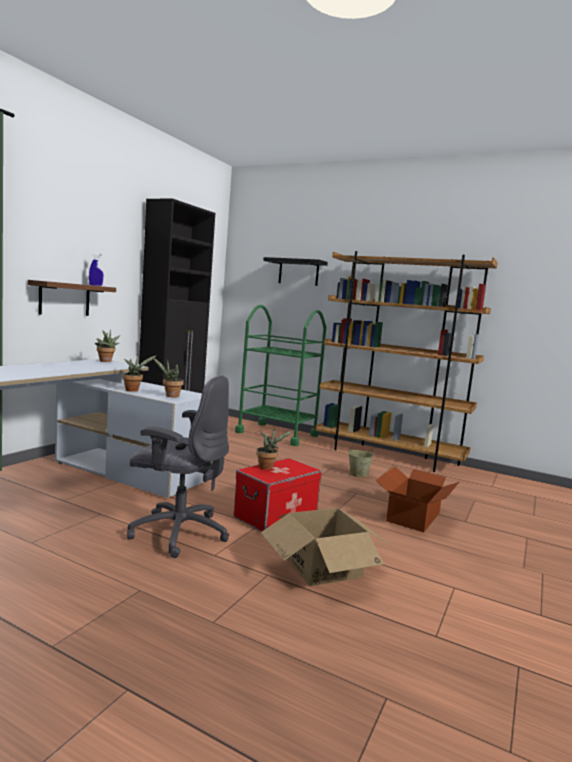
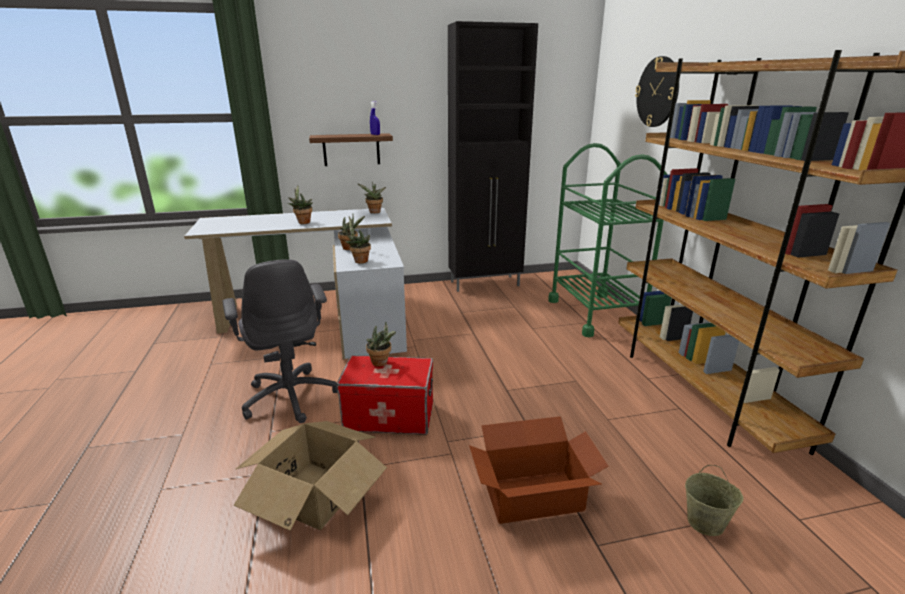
camera: 50 degrees right, 15 degrees up
black shelf [263,257,328,286] -> wall clock [635,56,679,127]
beige bucket [348,439,374,477] -> beige bucket moved to [685,465,744,536]
none -> potted plant [288,185,313,224]

